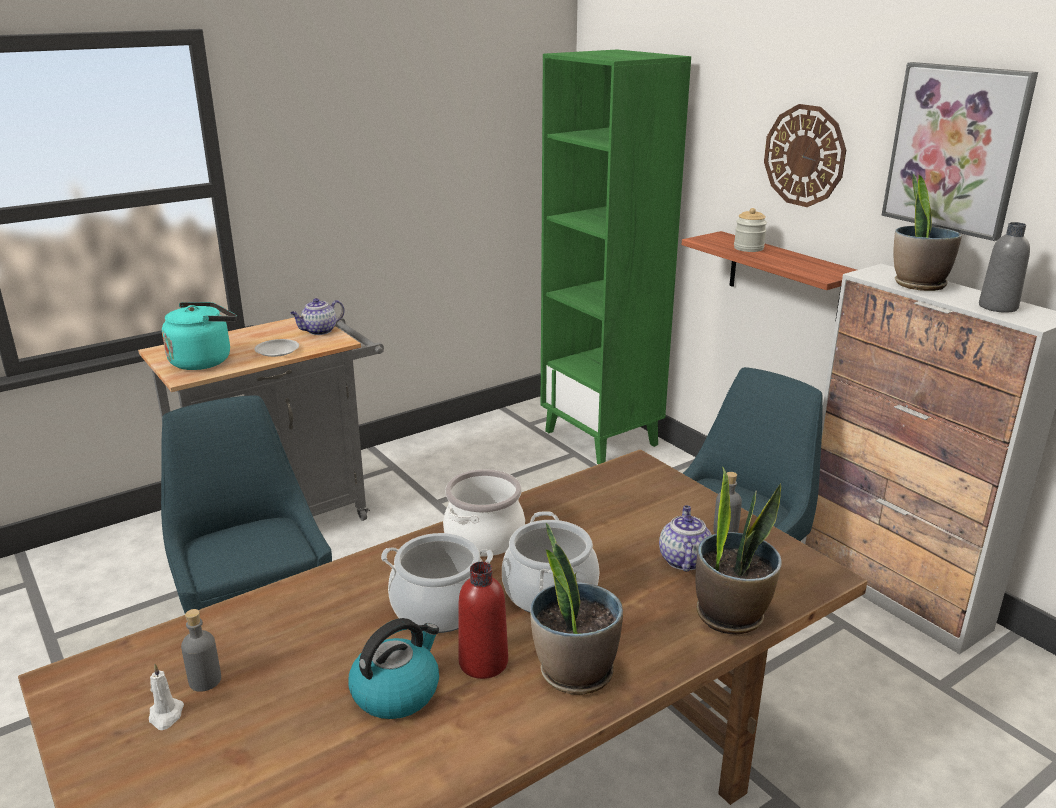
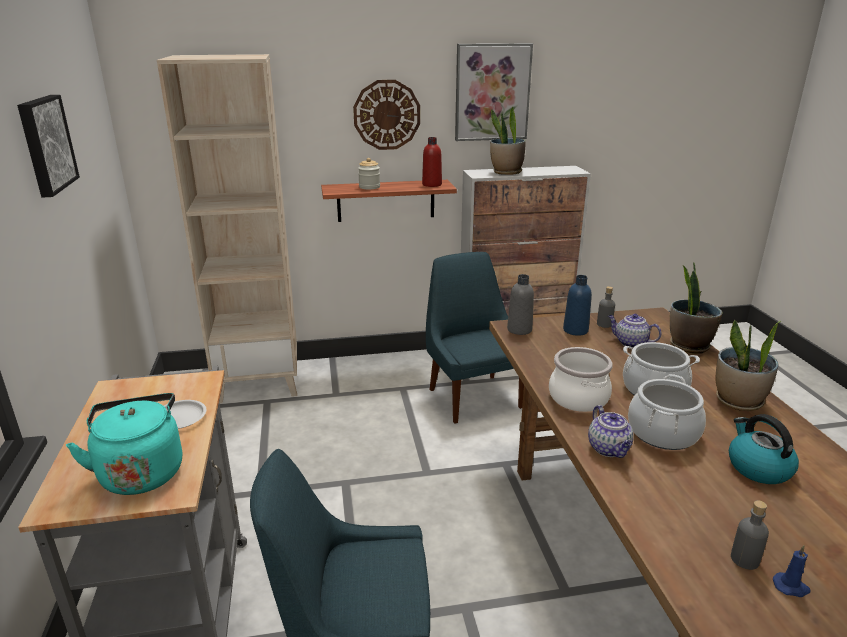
camera: 65 degrees left, 0 degrees up
white candle [149,664,184,730] -> blue candle [773,545,810,597]
teapot [290,298,345,335] -> teapot moved to [588,405,634,458]
red bottle [458,562,508,679] -> red bottle moved to [422,137,442,187]
green bookcase [541,49,691,464] -> beige bookcase [157,54,297,403]
grey bottle [979,222,1030,313] -> grey bottle moved to [507,274,534,335]
none -> picture [17,95,80,197]
none -> blue bottle [563,275,592,336]

